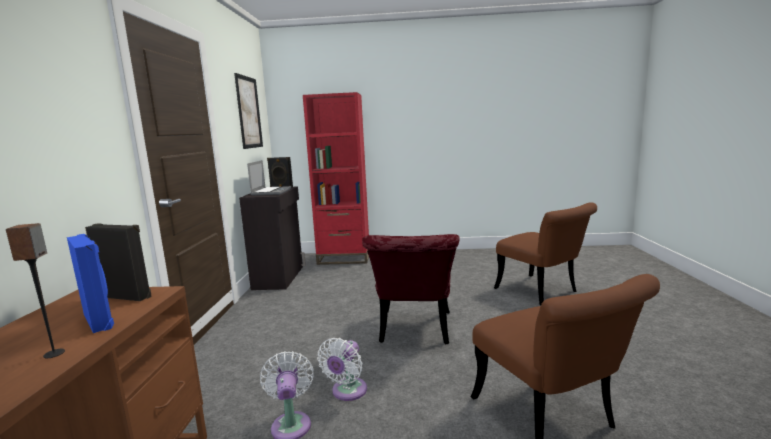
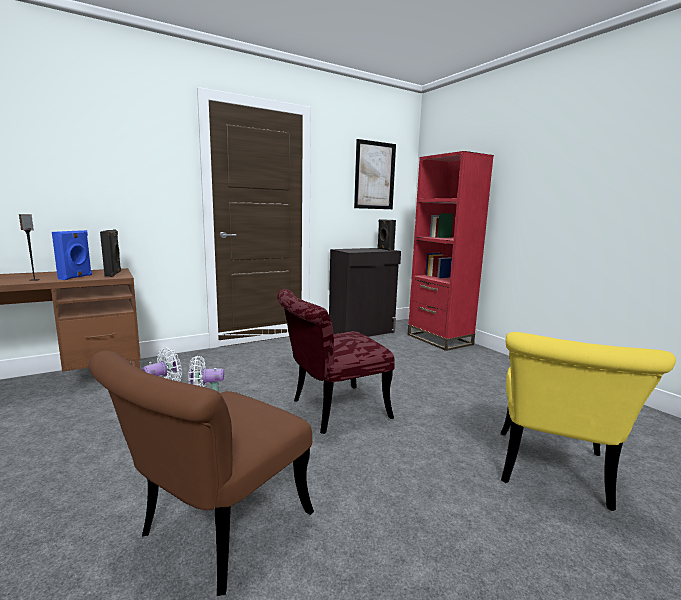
camera: 55 degrees right, 0 degrees up
laptop [247,160,291,196] -> none
brown chair [494,202,597,306] -> yellow chair [501,332,676,511]

